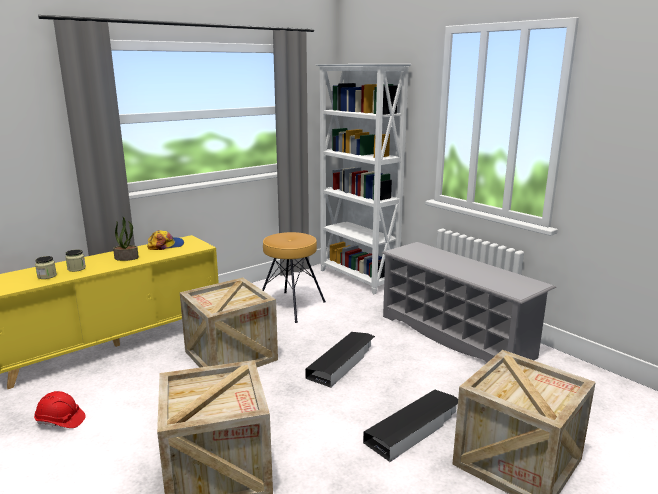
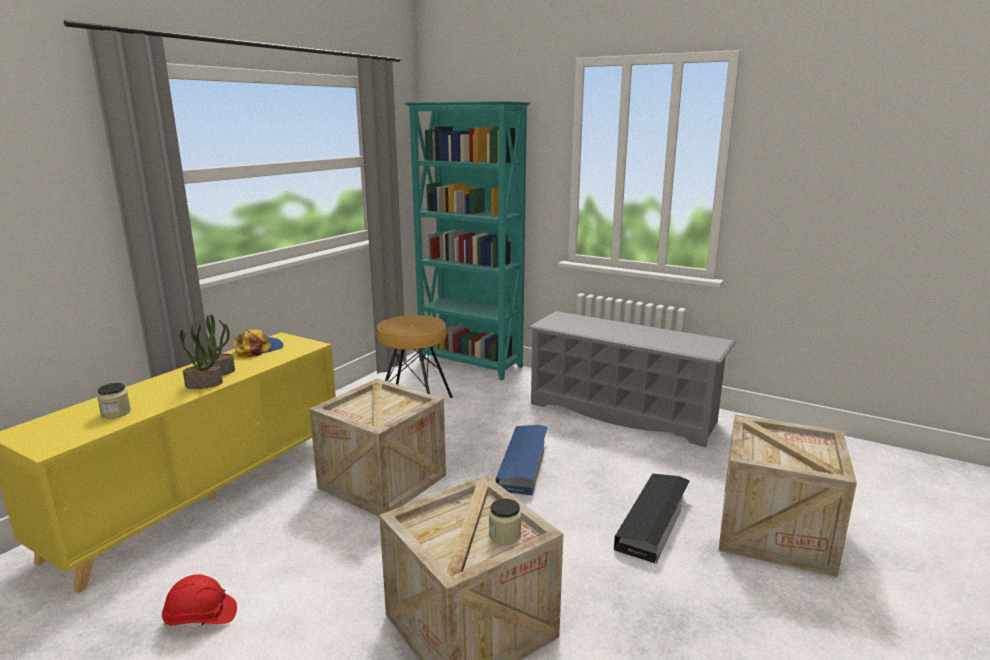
camera: 20 degrees left, 0 degrees up
jar [65,249,86,272] -> jar moved to [489,499,521,545]
black storage box [305,332,375,388] -> blue storage box [496,425,548,495]
white bookcase [316,64,412,294] -> turquoise bookcase [404,101,531,380]
none -> potted plant [180,324,223,389]

